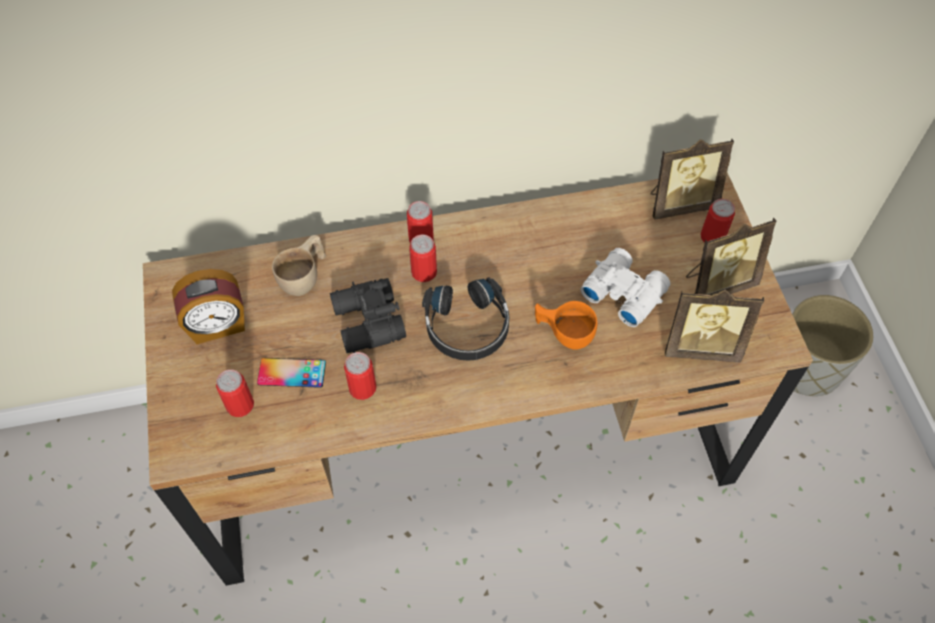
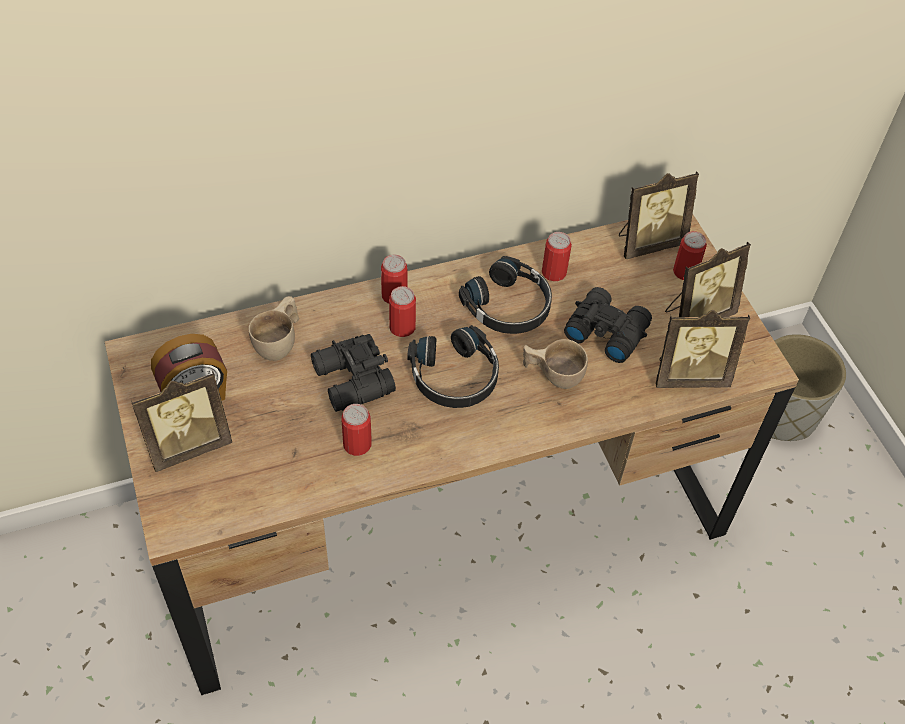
camera: 10 degrees left, 5 degrees down
can [216,369,254,417] -> can moved to [542,232,572,281]
phone [257,358,326,388] -> none
orange cup [535,301,597,350] -> beige cup [523,339,588,389]
white binoculars [580,248,670,327] -> black binoculars [564,287,652,363]
none -> picture frame [131,371,232,472]
none -> black headphones [459,256,552,334]

